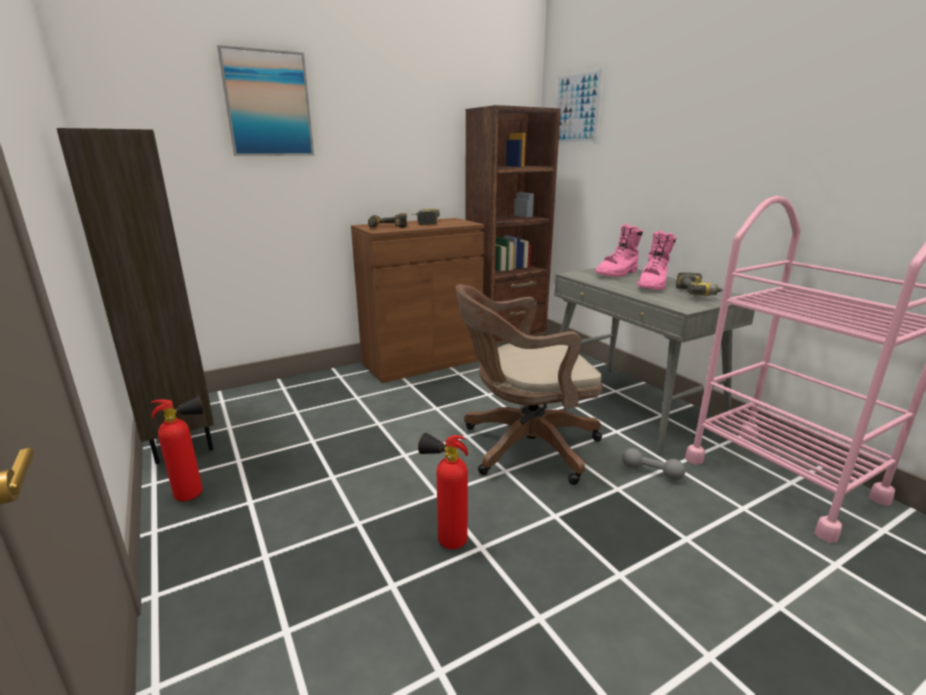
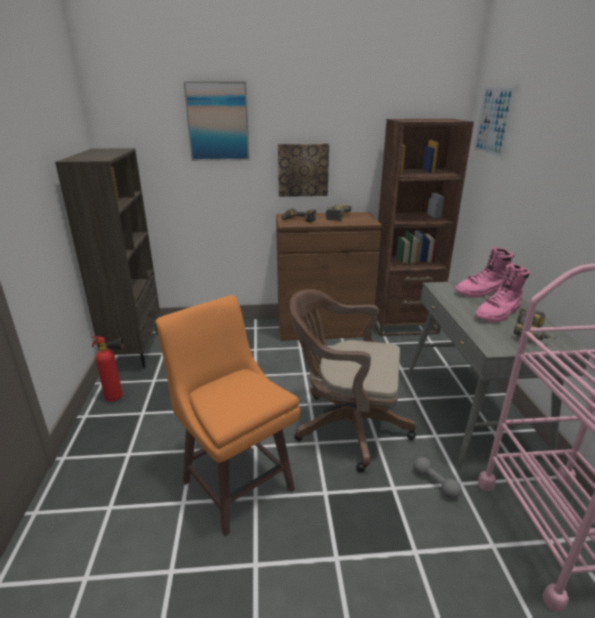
camera: 25 degrees right, 5 degrees up
fire extinguisher [418,433,468,549] -> orange stool [155,295,300,536]
none -> picture [278,144,329,197]

